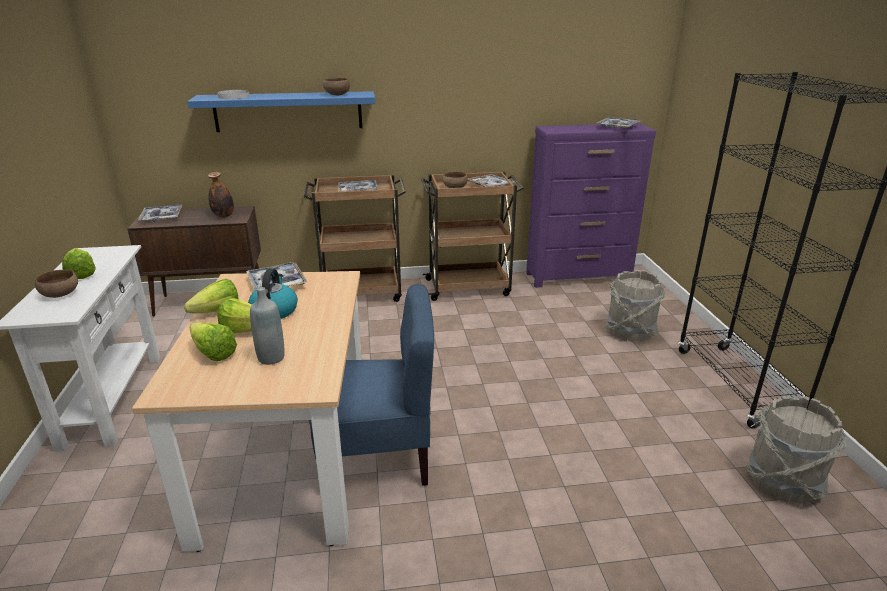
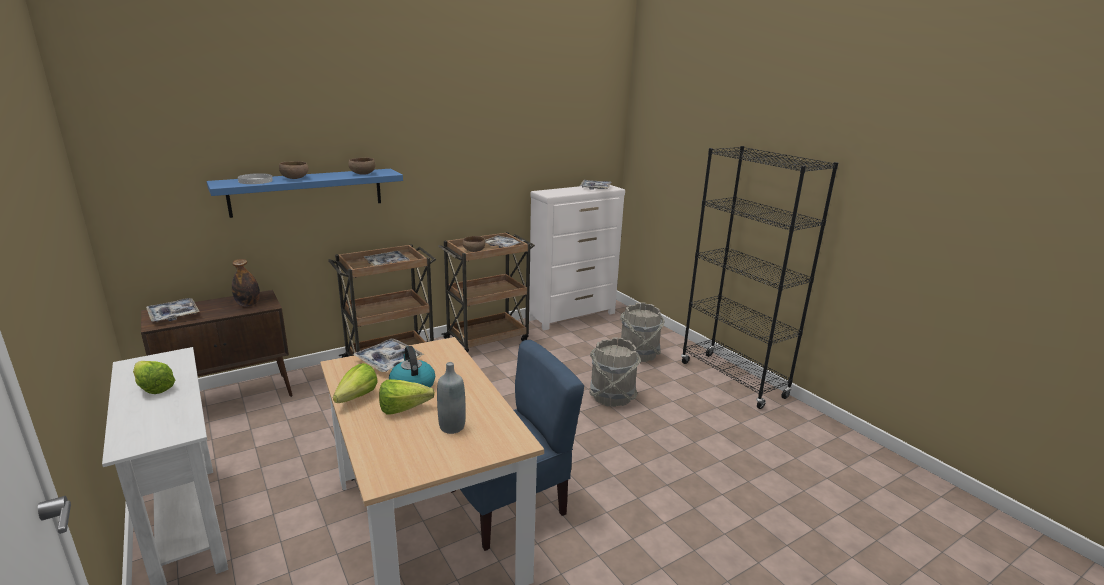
camera: 25 degrees left, 5 degrees down
brown bowl [35,270,78,298] -> brown bowl moved to [279,161,309,179]
lettuce [190,322,237,361] -> none
purple dresser [526,123,656,288] -> white dresser [529,185,625,330]
grey bucket [745,396,847,504] -> grey bucket moved to [590,337,641,407]

